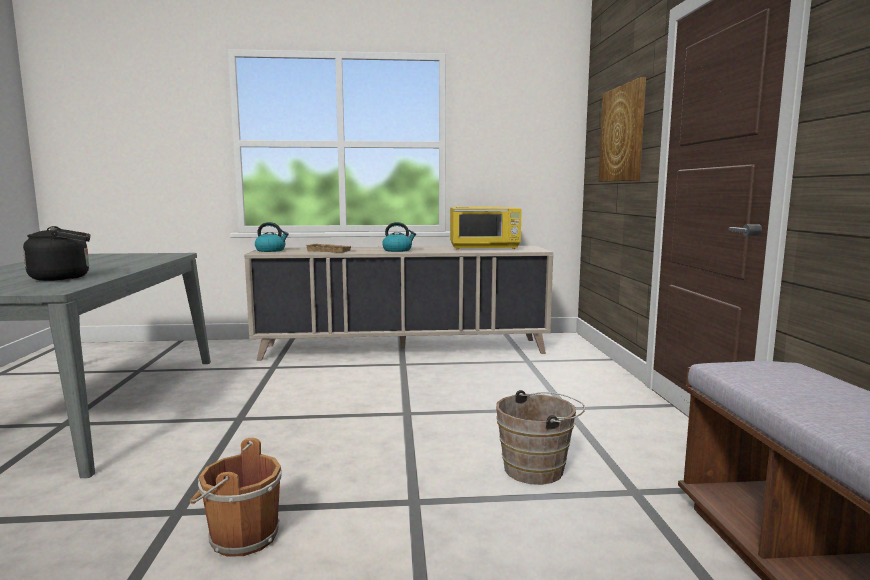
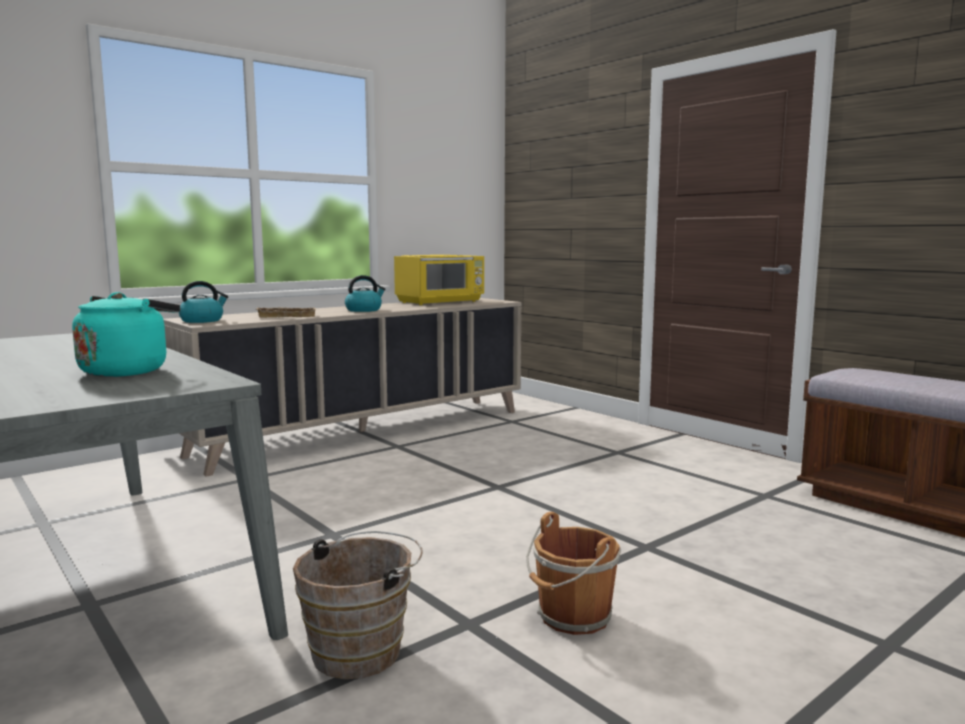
camera: 35 degrees left, 0 degrees up
black kettle [23,226,91,281] -> turquoise kettle [72,292,180,377]
brown bucket [496,390,585,485] -> brown bucket moved to [293,531,423,679]
picture [599,77,646,182] -> none

